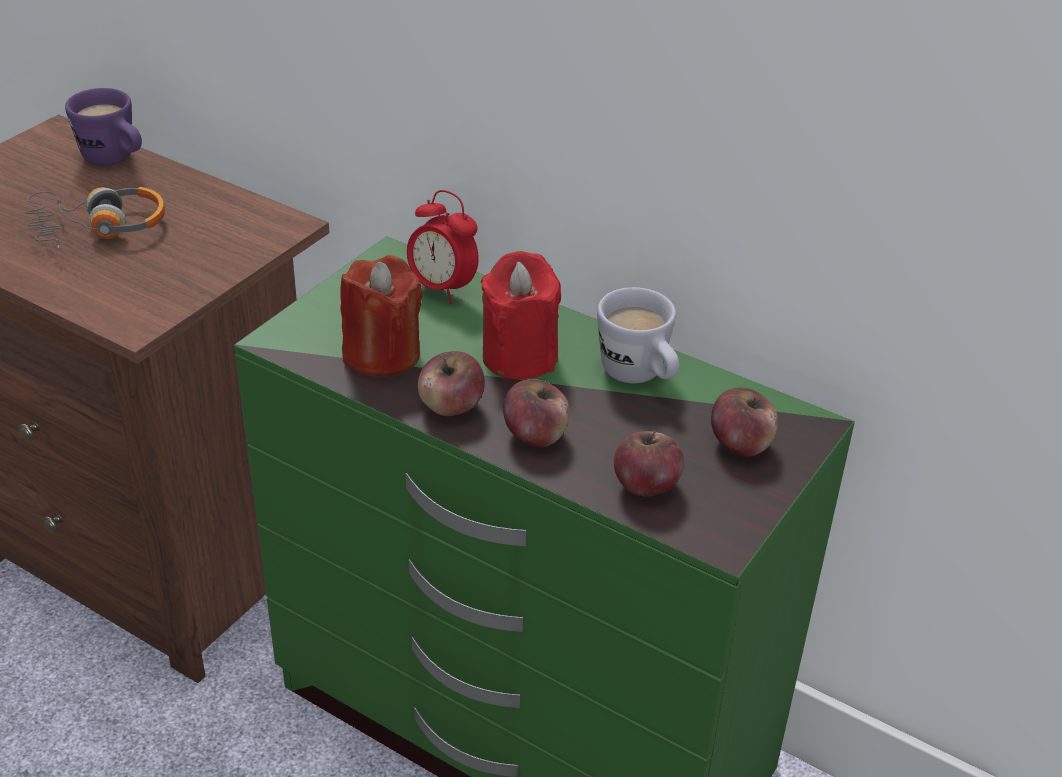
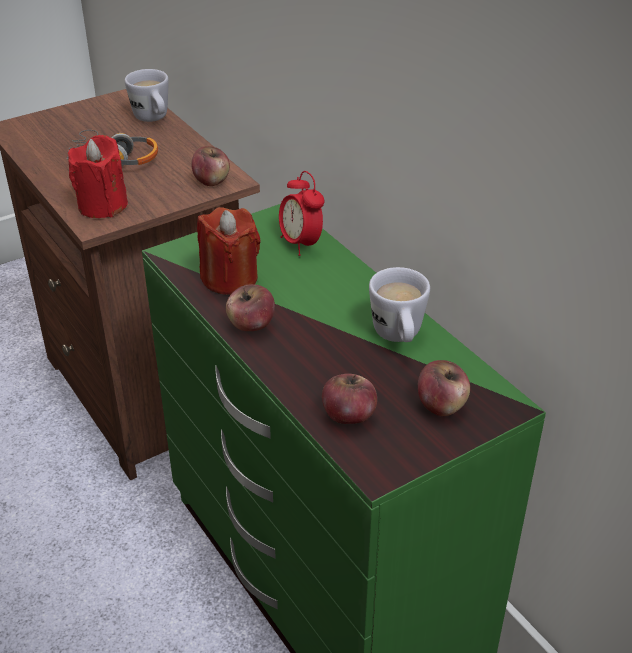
camera: 25 degrees right, 0 degrees up
purple mug [65,88,142,166] -> white mug [125,69,169,122]
red candle [481,251,561,380] -> red candle moved to [68,135,128,218]
apple [503,379,570,447] -> apple moved to [192,146,230,186]

